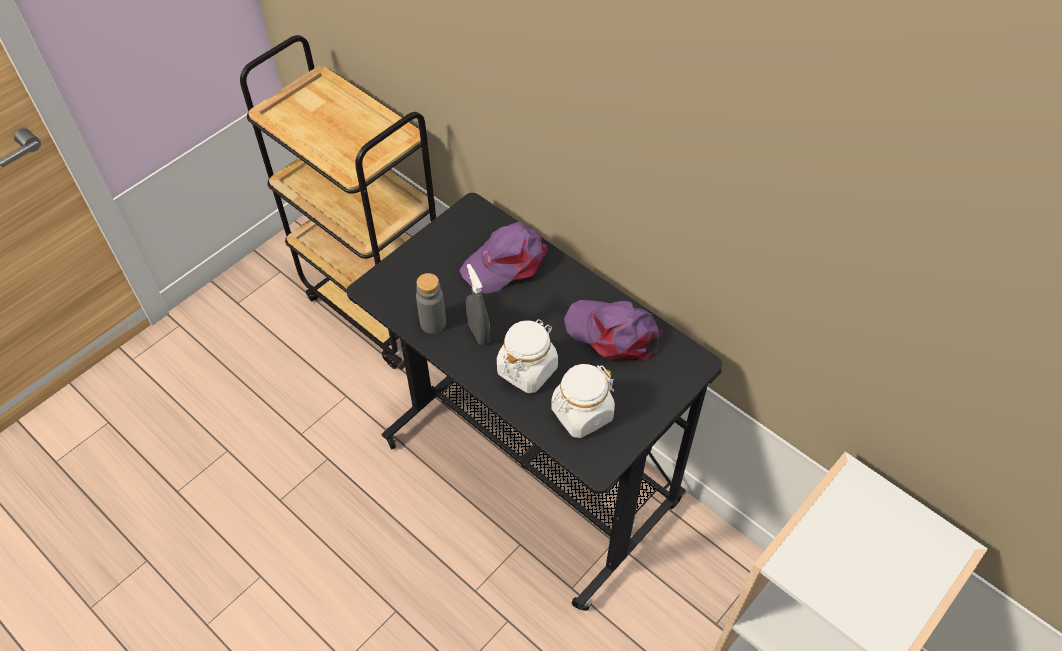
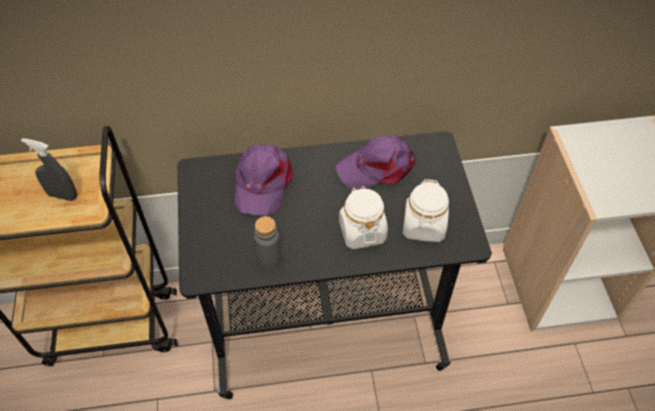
camera: 50 degrees left, 0 degrees up
grey spray bottle [466,264,490,345] -> grey spray bottle moved to [21,138,77,201]

